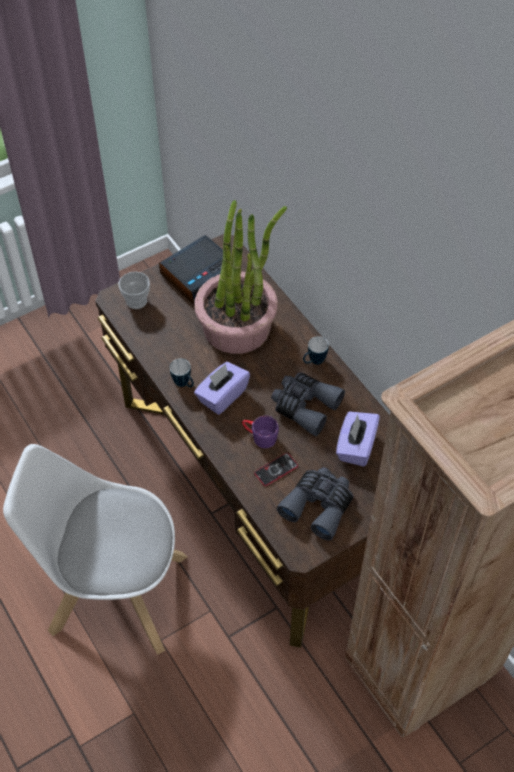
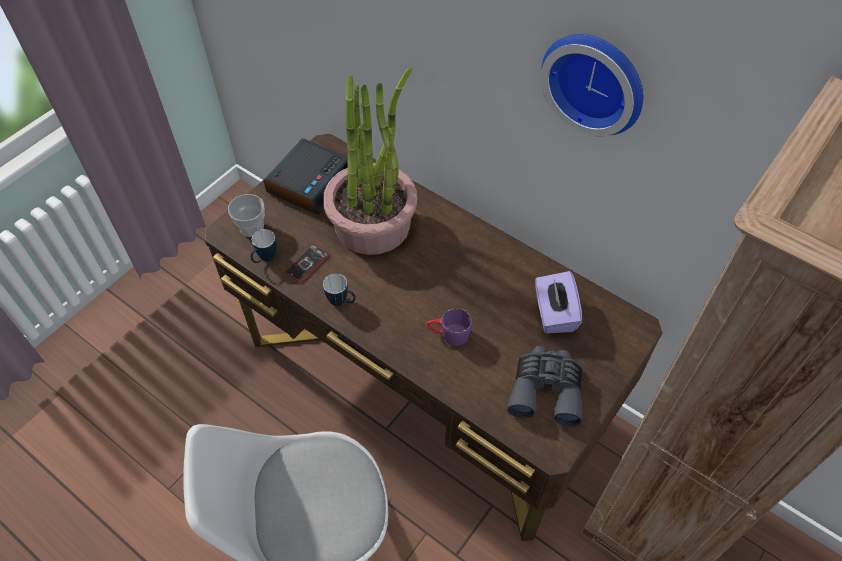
camera: 20 degrees left, 0 degrees up
purple tissue box [194,362,250,415] -> none
phone [254,453,298,486] -> phone moved to [285,245,328,282]
grey binoculars [271,373,345,436] -> none
mug [303,336,329,365] -> mug moved to [251,229,277,263]
none -> wall clock [541,34,643,137]

